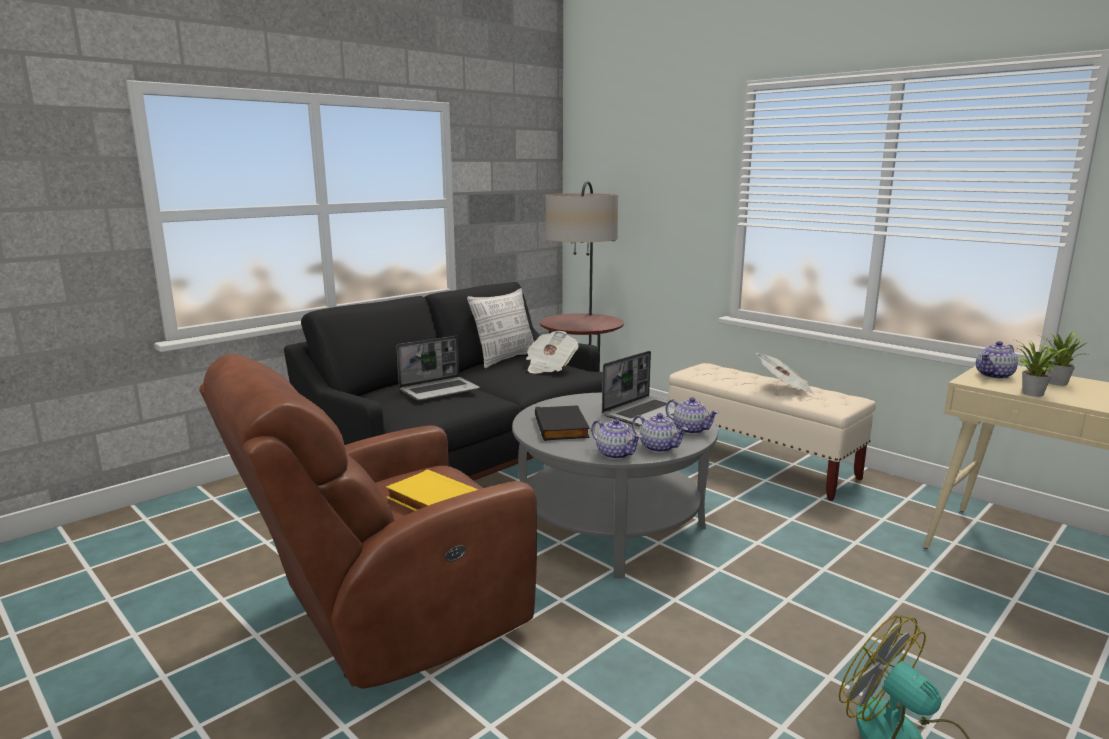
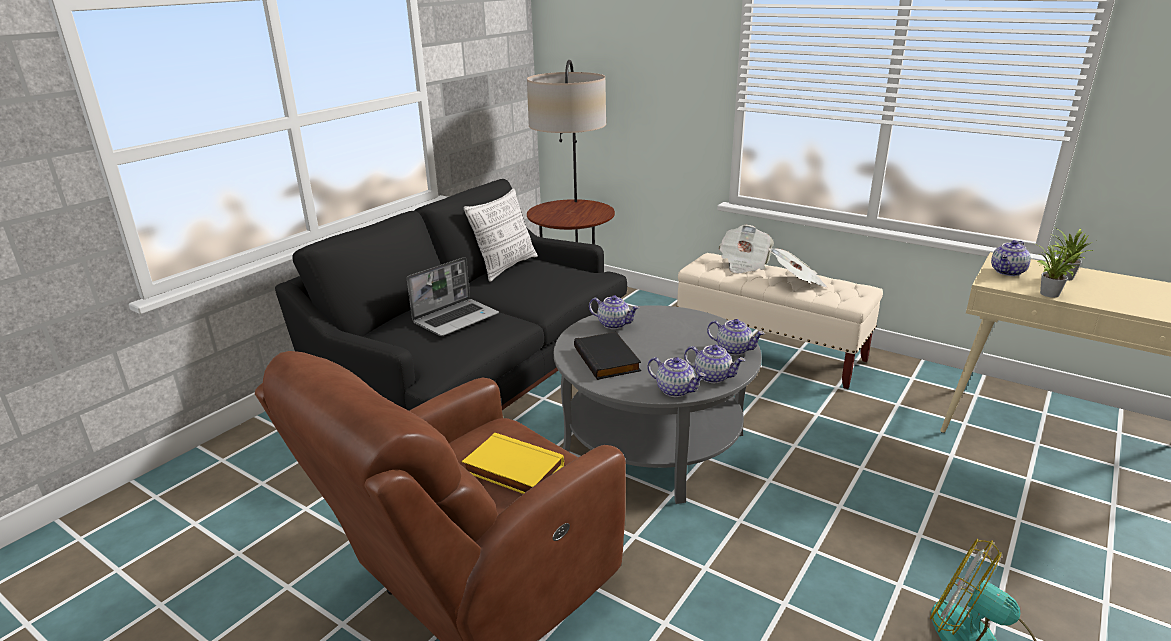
camera: 10 degrees left, 10 degrees up
newspaper [526,331,579,374] -> newspaper moved to [719,225,774,273]
laptop [602,351,676,426] -> none
none -> teapot [589,295,639,329]

